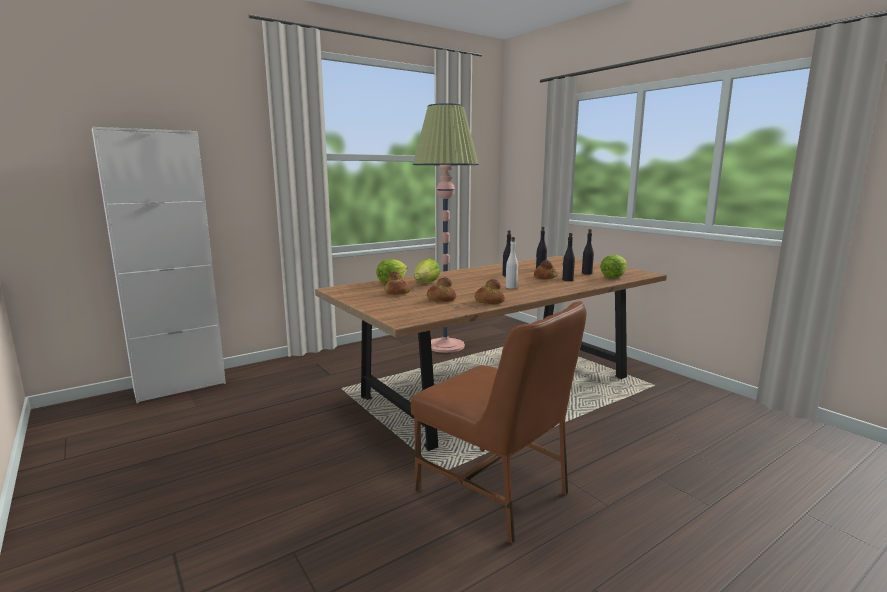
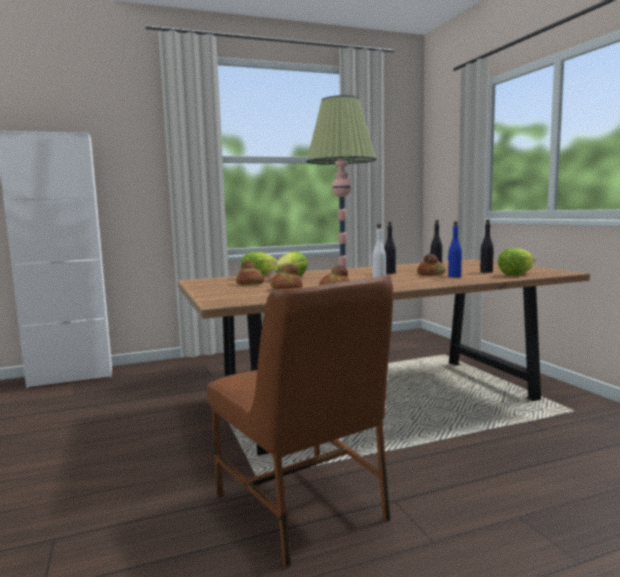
camera: 15 degrees right, 5 degrees down
black bottle [562,233,575,281] -> blue bottle [448,221,462,278]

